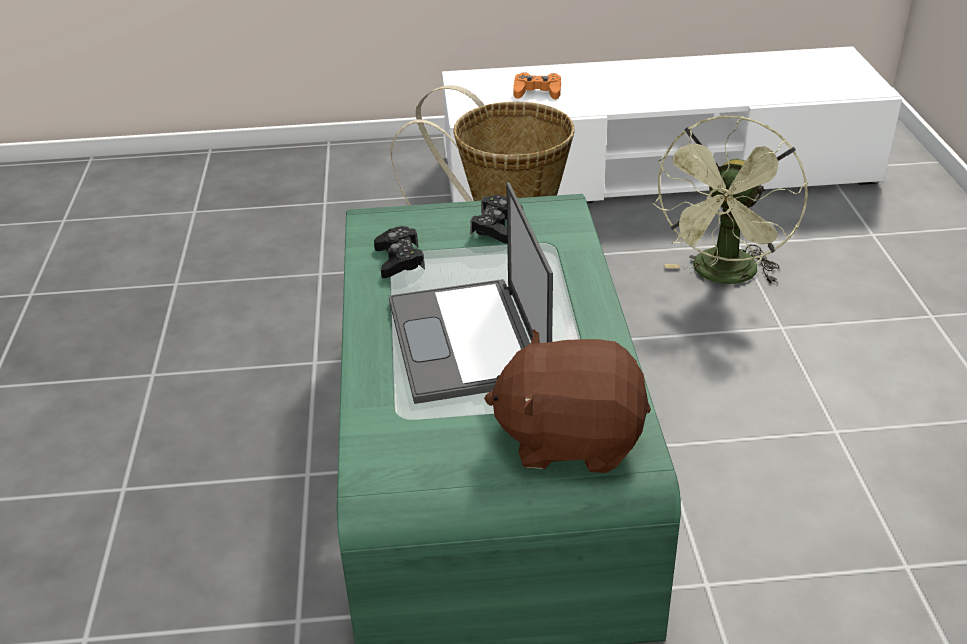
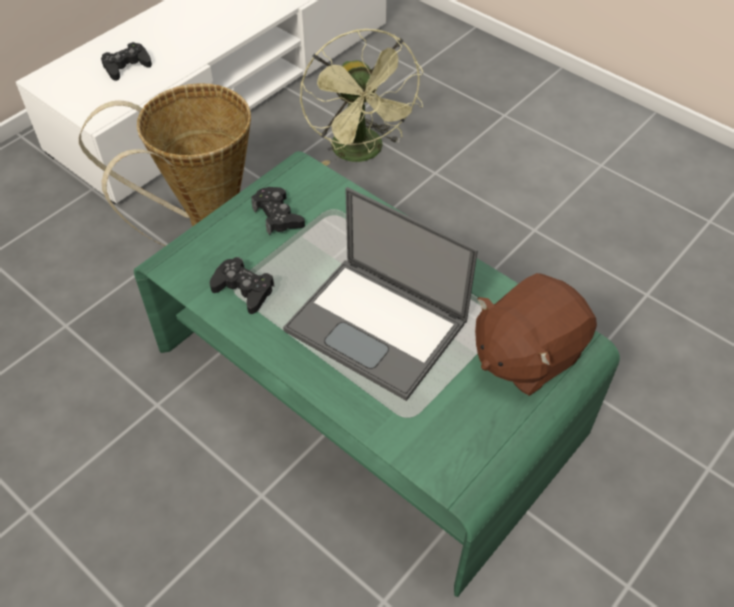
camera: 45 degrees left, 15 degrees up
orange game controller [513,73,561,100] -> black game controller [101,42,152,81]

